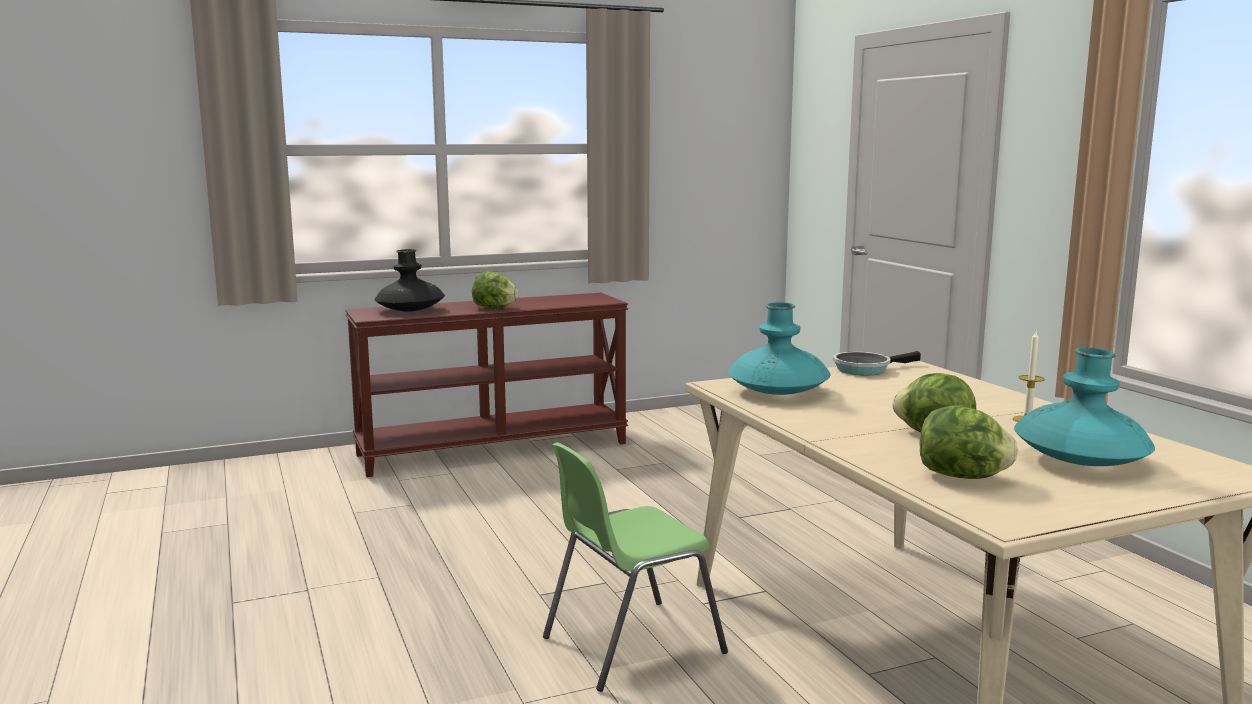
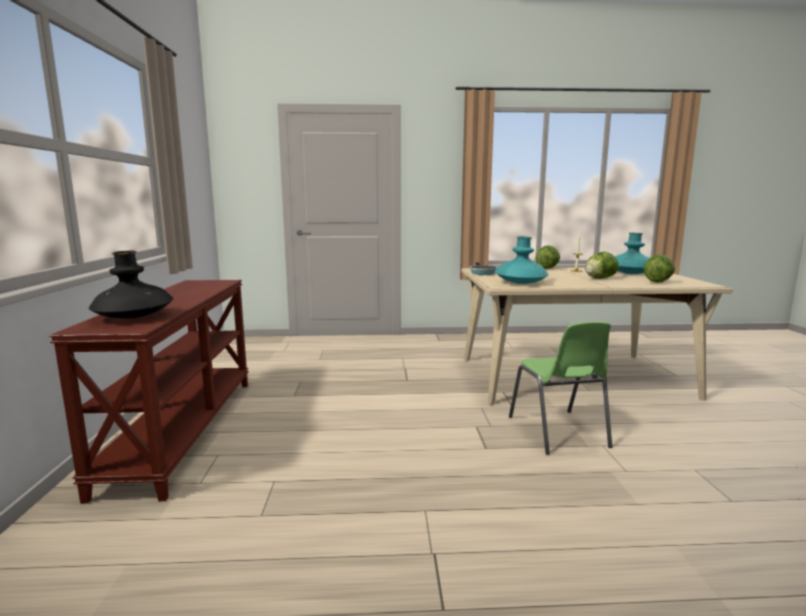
camera: 70 degrees left, 0 degrees up
lettuce [472,271,519,308] -> lettuce moved to [535,245,560,269]

